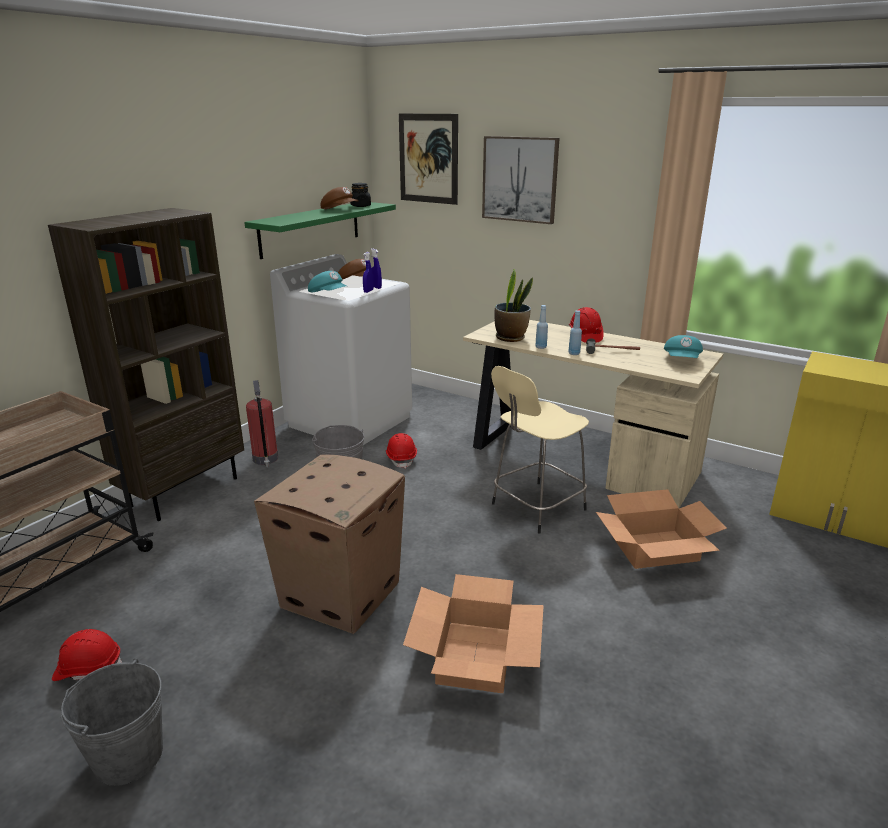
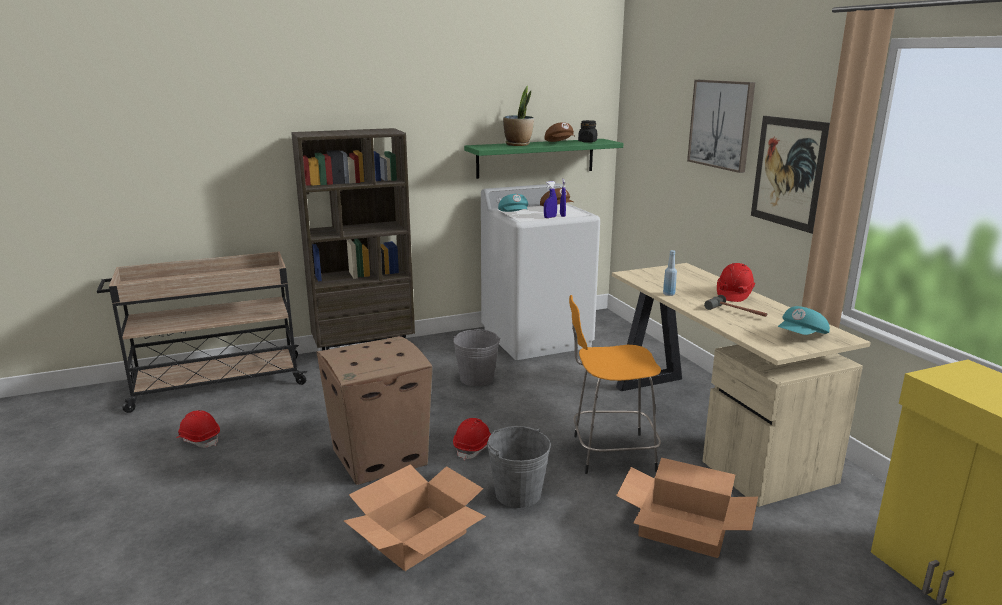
camera: 35 degrees right, 5 degrees down
grey bucket [60,659,163,786] -> grey bucket moved to [487,426,551,508]
fire extinguisher [246,380,278,467] -> none
red hard hat [386,433,417,469] -> red hard hat moved to [453,418,491,460]
picture [399,113,458,205] -> picture moved to [751,116,830,234]
beige stool [491,366,589,534] -> orange stool [569,295,661,474]
potted plant [495,269,533,342] -> potted plant moved to [503,86,534,146]
blue bottle [568,310,582,355] -> none

